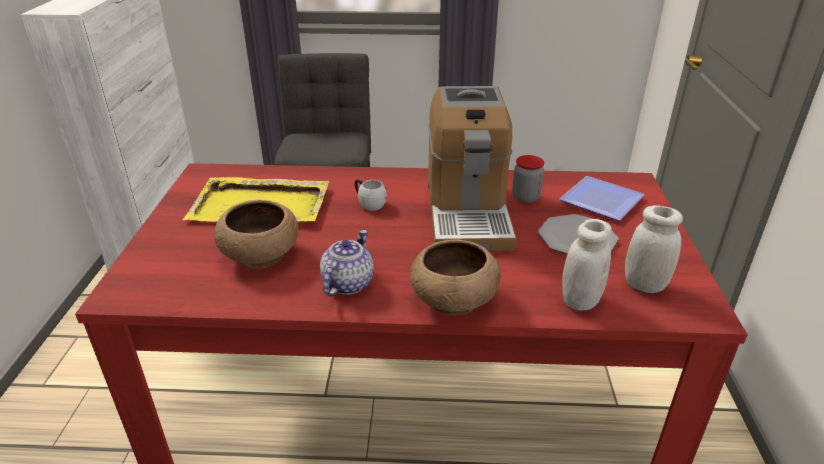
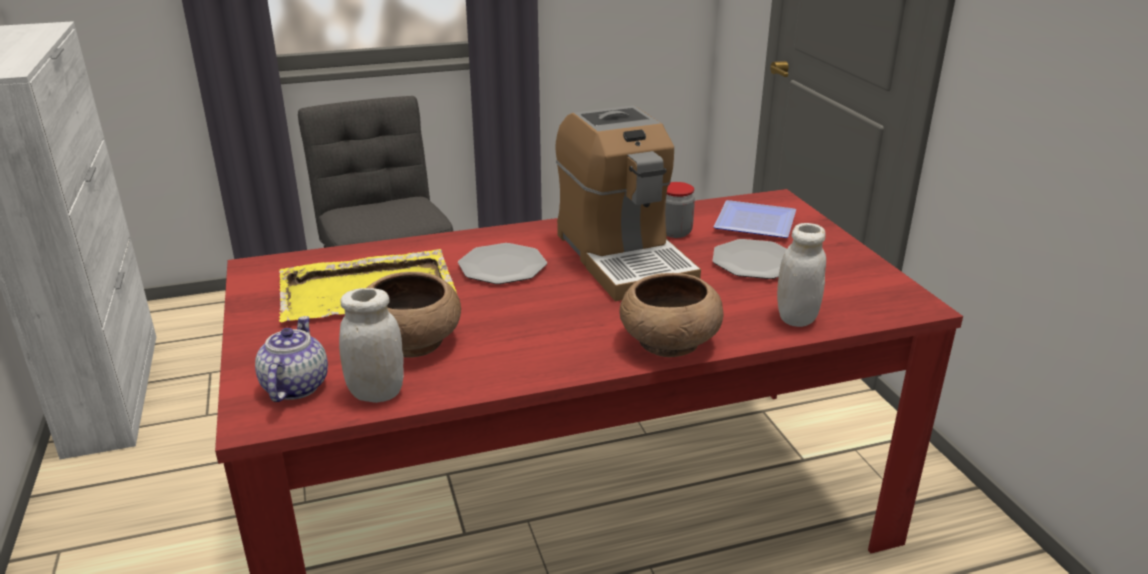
camera: 20 degrees left, 5 degrees down
teapot [320,230,374,296] -> teapot moved to [255,316,328,402]
white mug [355,179,387,211] -> plate [458,243,547,284]
white jar [625,205,683,293] -> white jar moved to [339,288,404,403]

